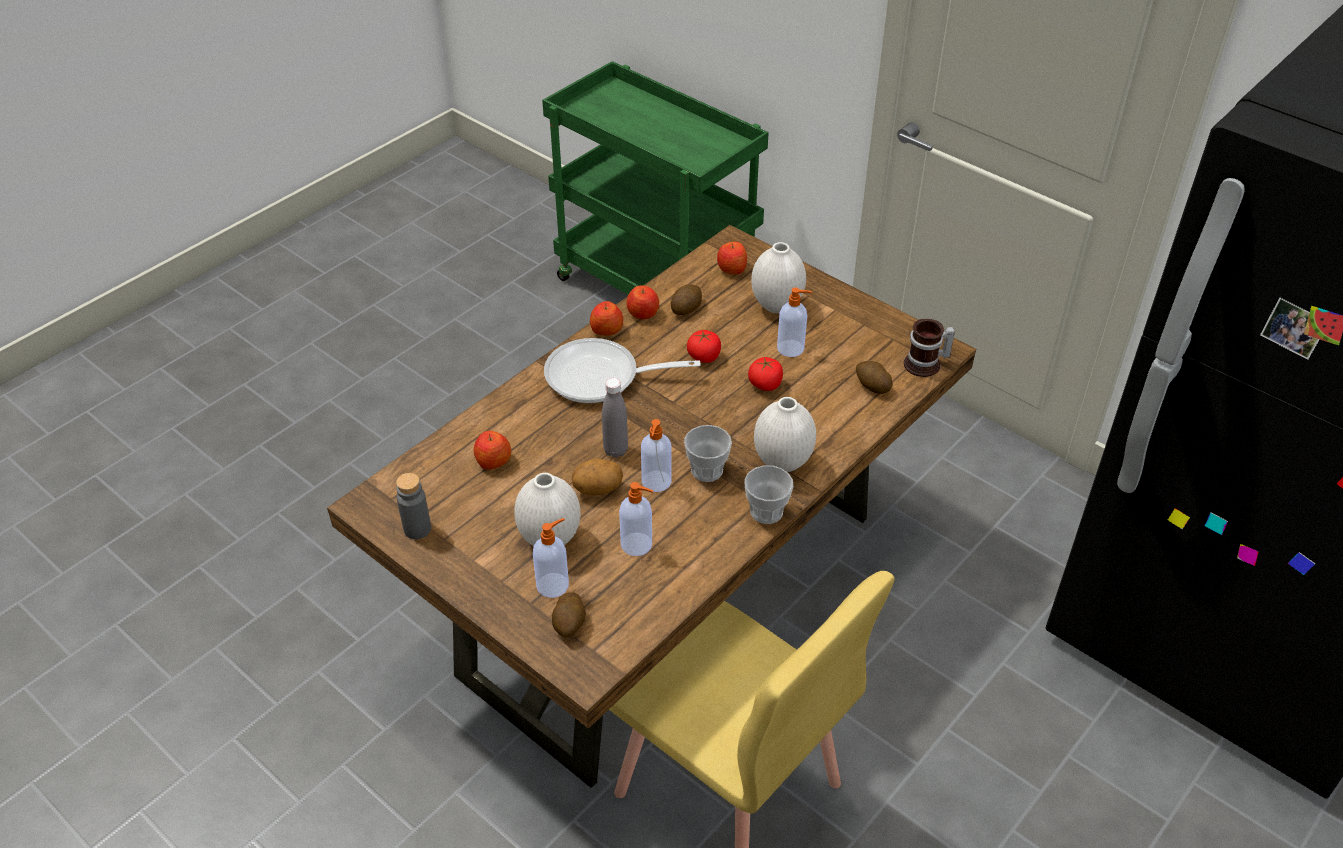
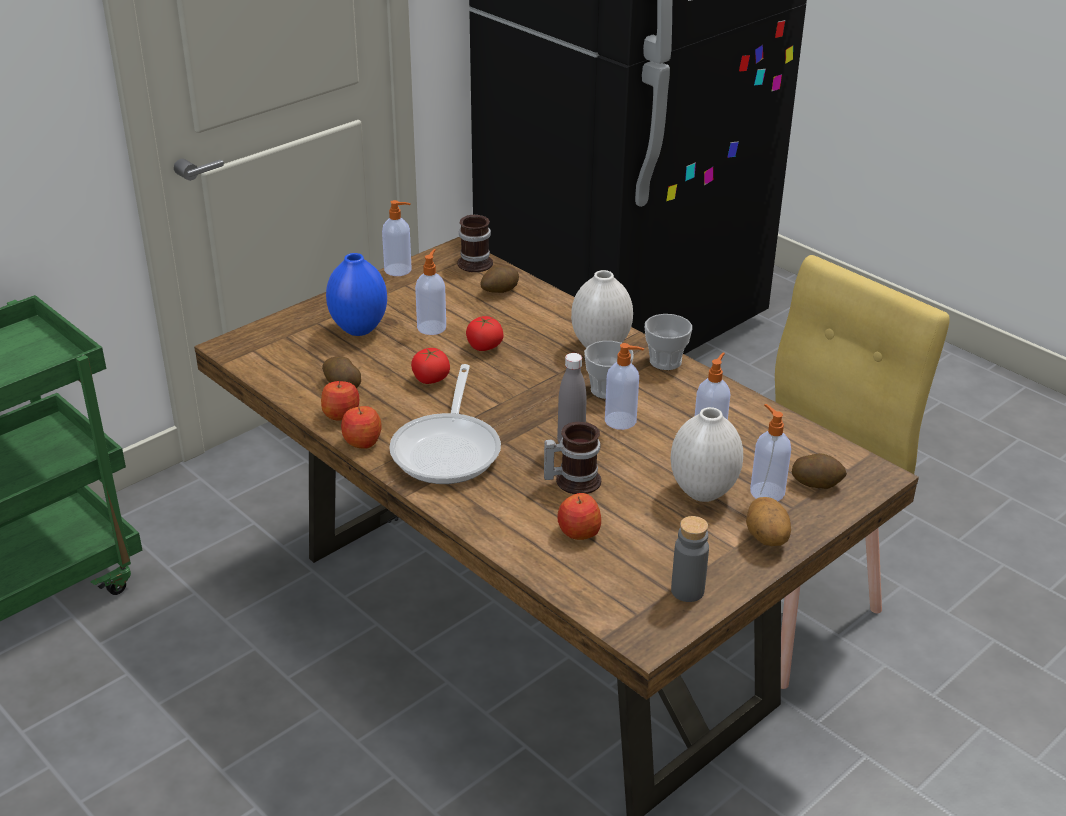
camera: 85 degrees left, 10 degrees down
potato [572,458,623,496] -> potato moved to [746,497,791,546]
apple [717,242,747,275] -> none
white vase [751,242,806,313] -> blue vase [326,253,387,336]
none -> soap dispenser [382,200,412,276]
none -> mug [544,422,601,494]

